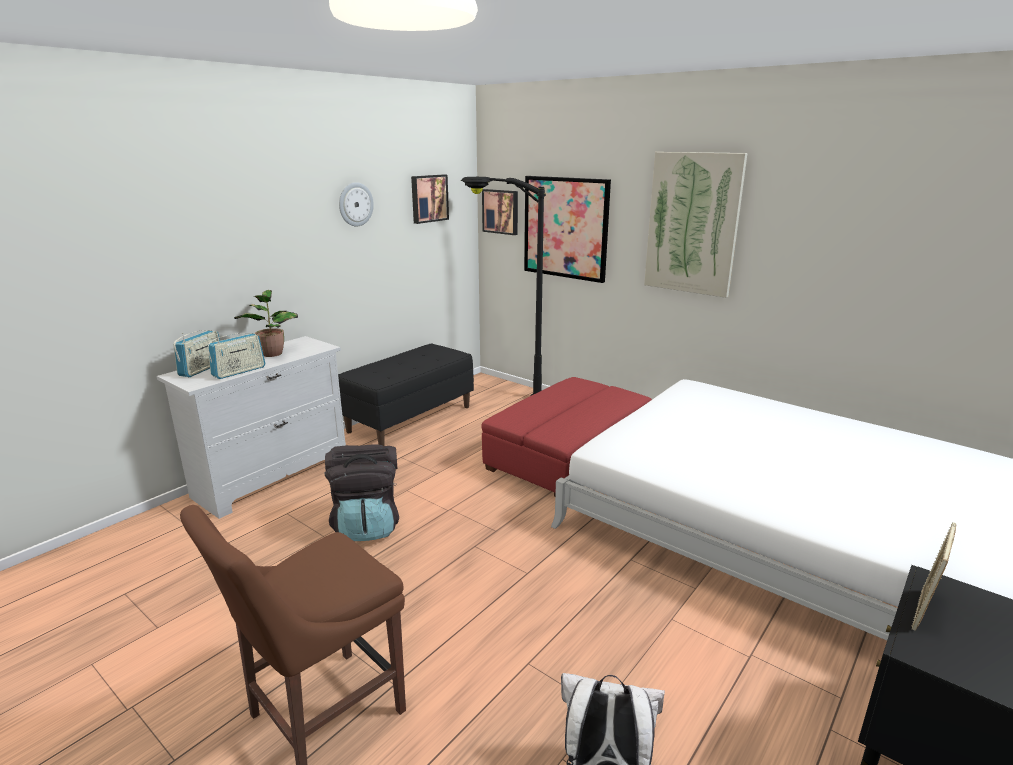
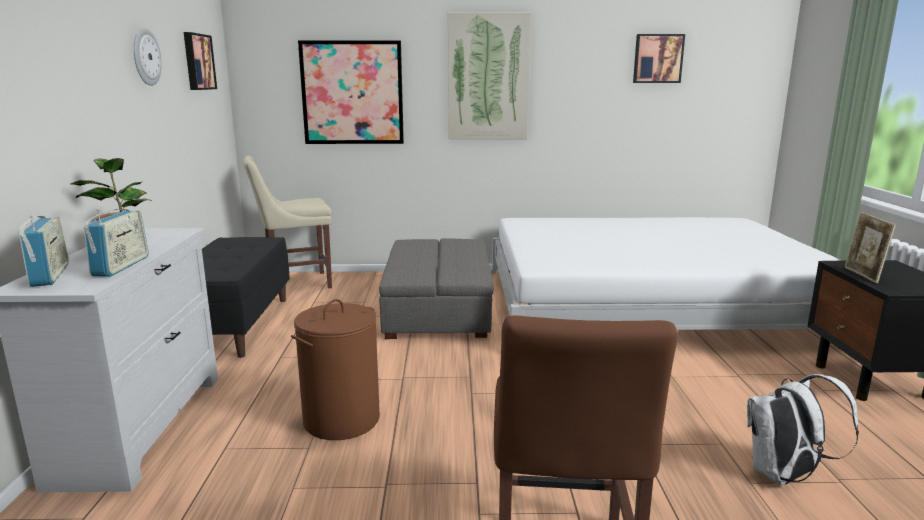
camera: 40 degrees left, 5 degrees down
black backpack [324,444,399,541] -> brown laundry basket [291,299,380,440]
black floor lamp [461,177,546,395] -> beige chair [243,156,332,288]
red ottoman [481,377,652,496] -> grey ottoman [379,238,494,339]
picture [482,189,518,235] -> picture moved to [633,34,685,83]

